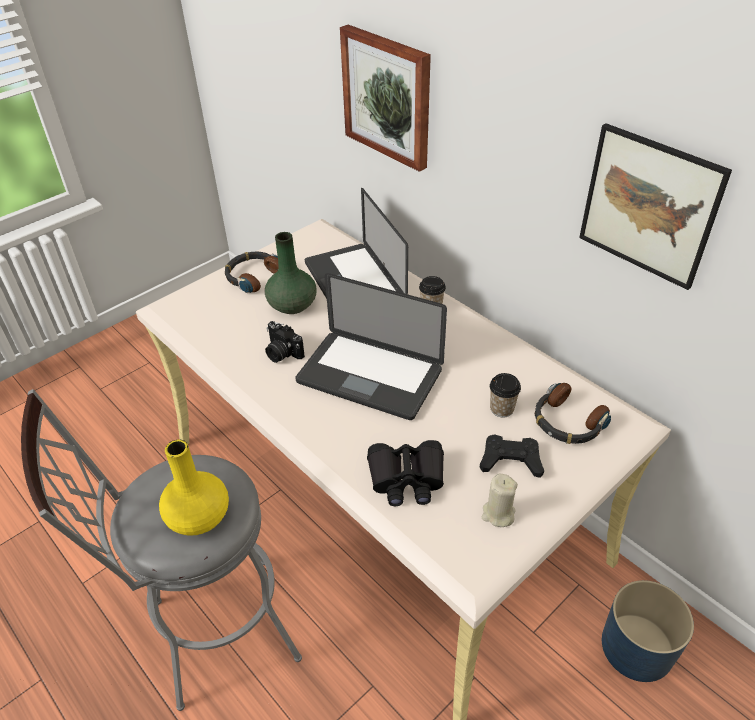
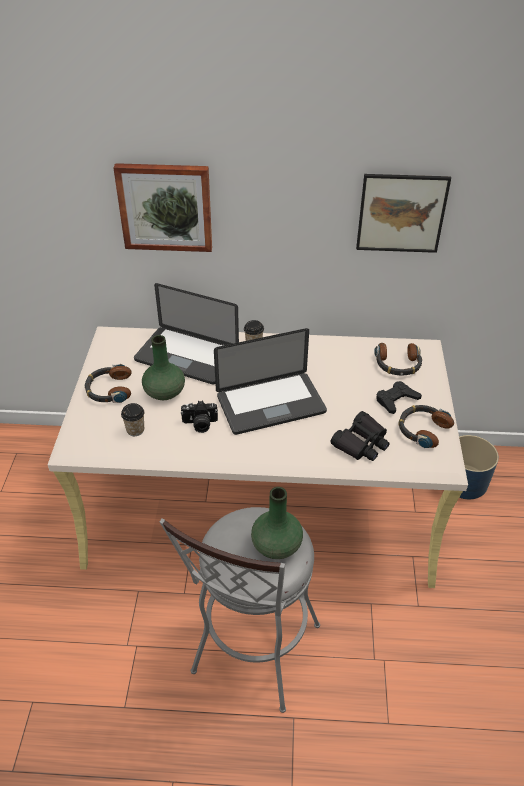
camera: 45 degrees left, 0 degrees up
yellow vase [159,439,229,536] -> green vase [251,487,303,559]
beige candle [482,474,518,527] -> headphones [399,405,454,448]
cup [490,373,521,418] -> cup moved to [121,403,144,436]

